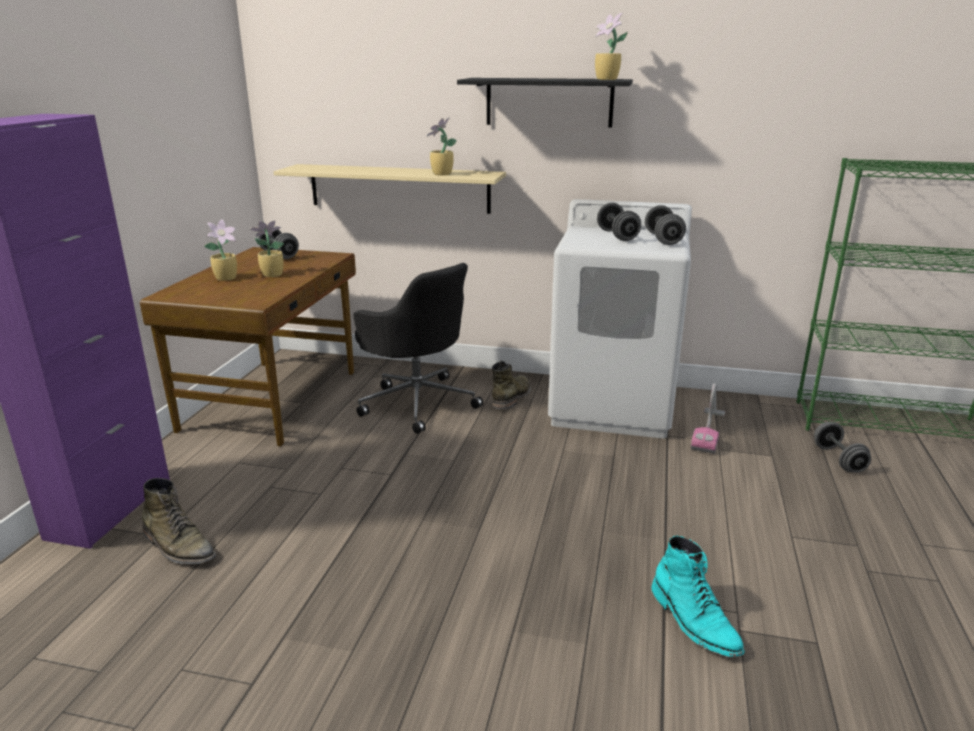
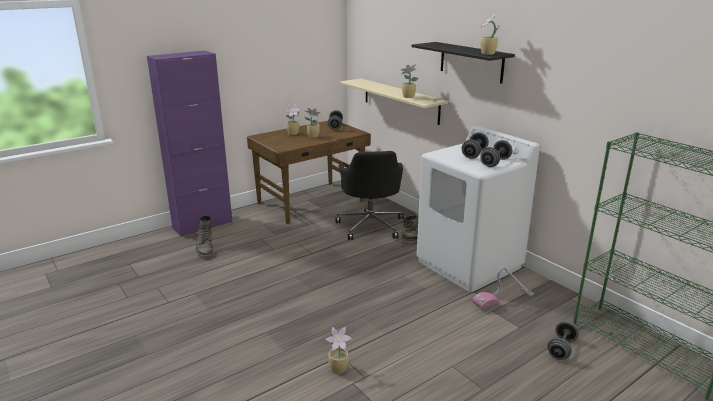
camera: 40 degrees right, 0 degrees up
turquoise boot [651,536,745,657] -> potted plant [326,327,352,374]

